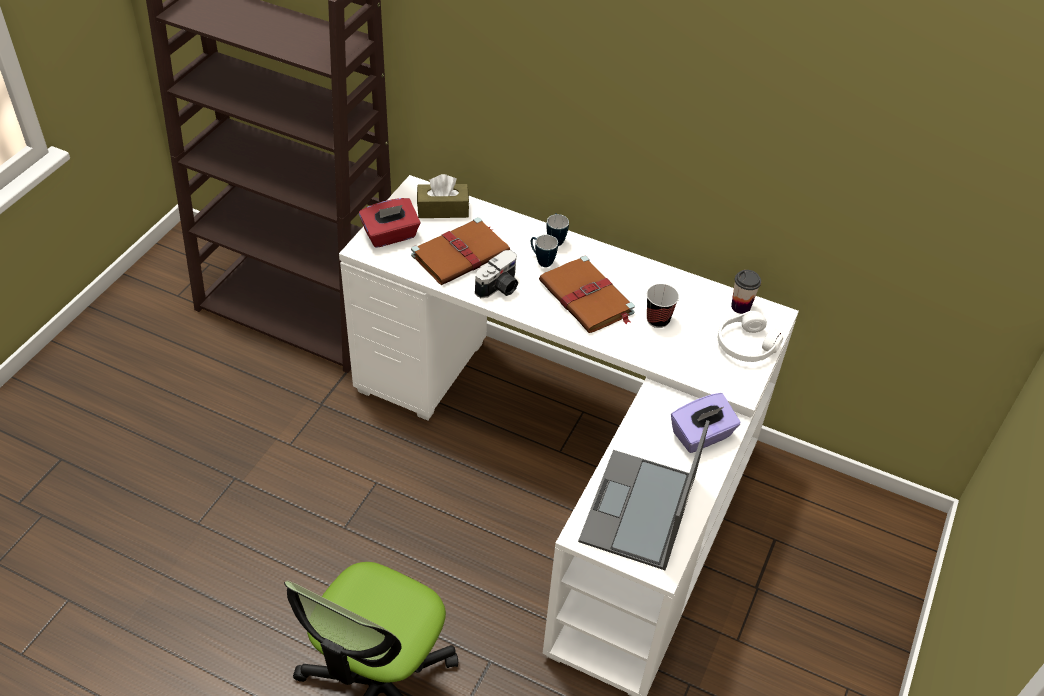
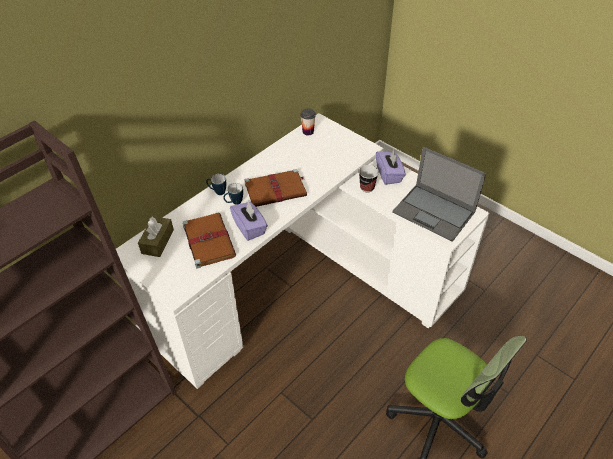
camera: 70 degrees left, 0 degrees up
red tissue box [359,198,421,248] -> none
camera [475,250,518,299] -> purple tissue box [230,201,268,241]
cup [647,284,679,328] -> cup moved to [359,165,379,192]
white headphones [718,311,783,362] -> none

